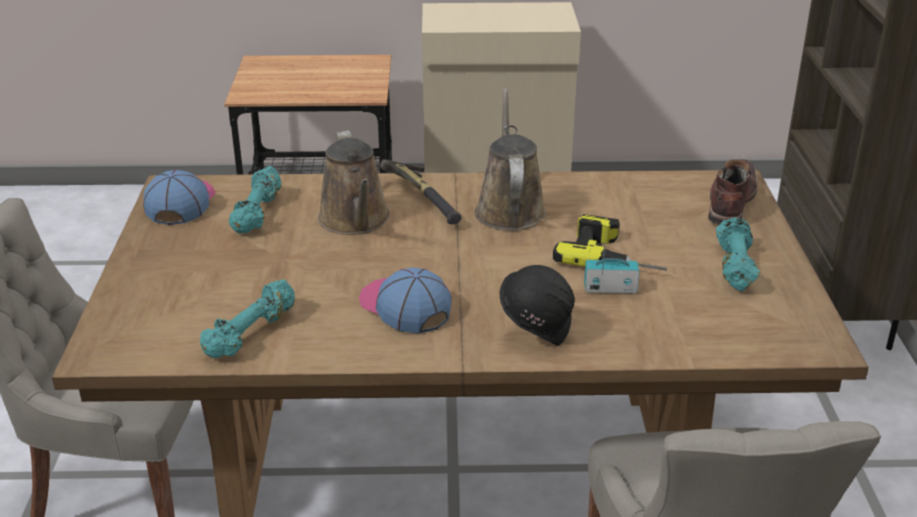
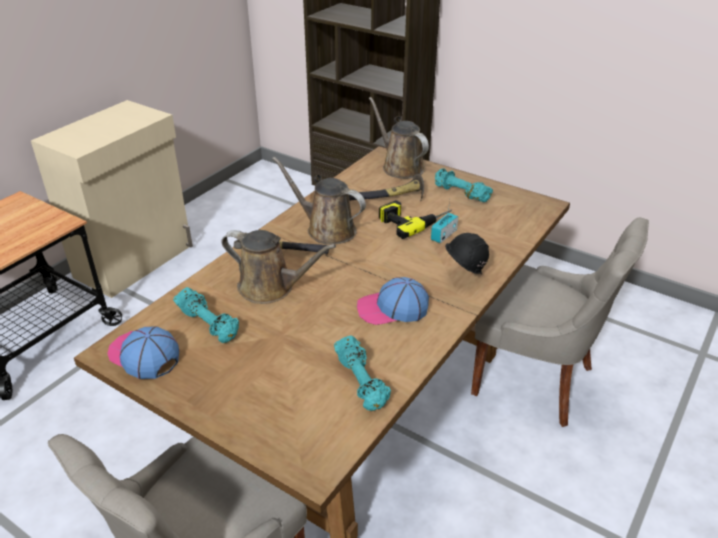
camera: 55 degrees left, 5 degrees up
brown boot [708,159,757,225] -> brown watering can [369,97,429,179]
none -> hammer [349,174,424,201]

